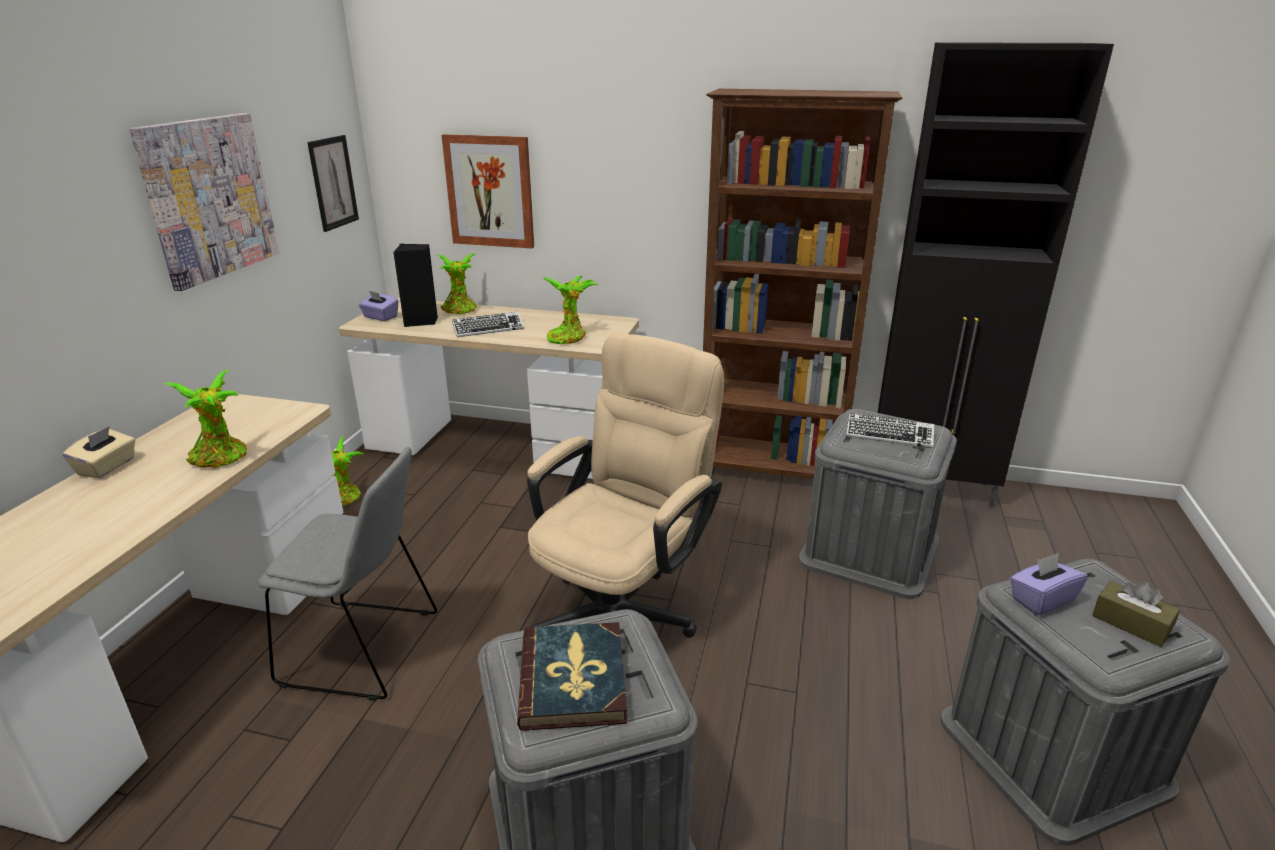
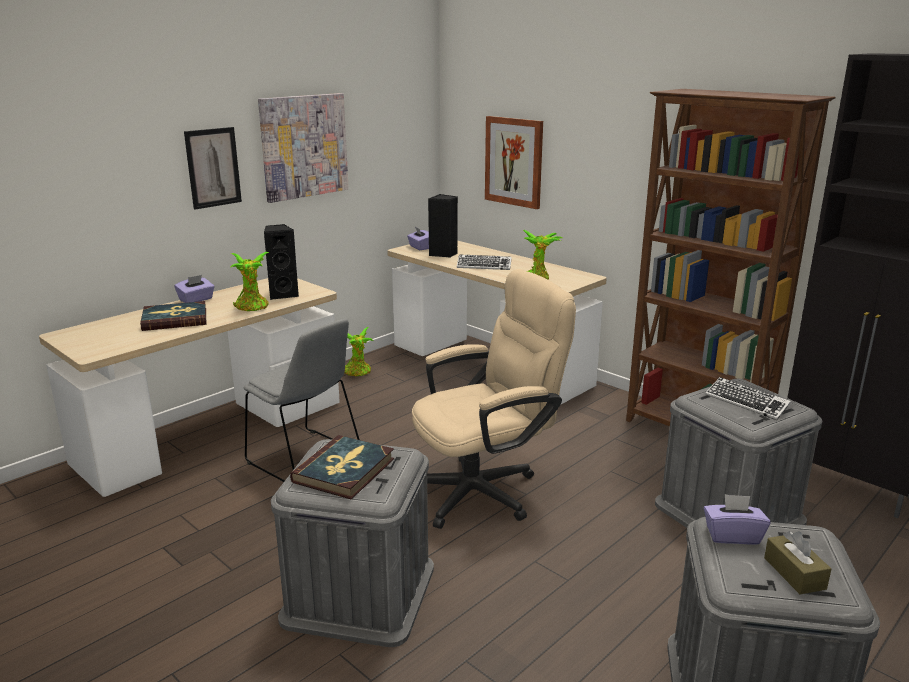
camera: 30 degrees right, 5 degrees down
beige tissue box [63,426,135,478] -> purple tissue box [174,275,215,303]
picture [307,135,359,232] -> picture moved to [184,127,242,210]
potted plant [437,253,477,314] -> none
none -> book [140,301,206,331]
none -> black speaker [264,224,299,300]

